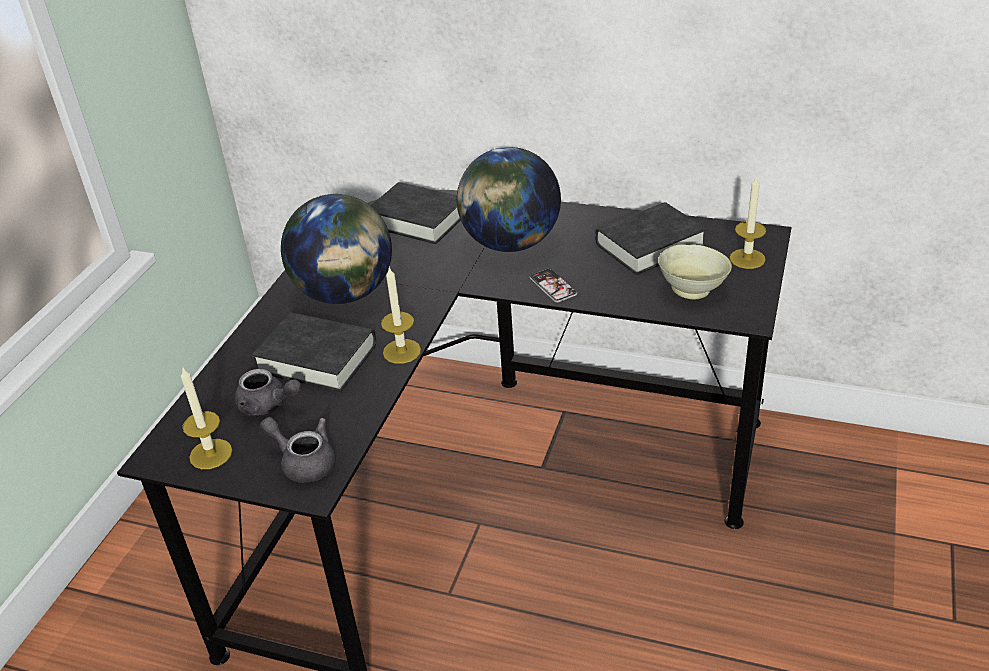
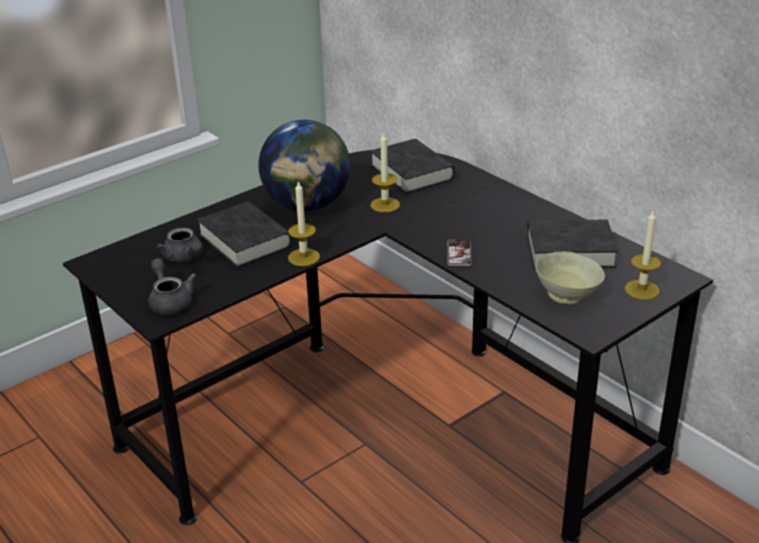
camera: 30 degrees right, 5 degrees down
candle [181,366,232,469] -> candle moved to [370,132,400,213]
globe [457,147,561,252] -> none

